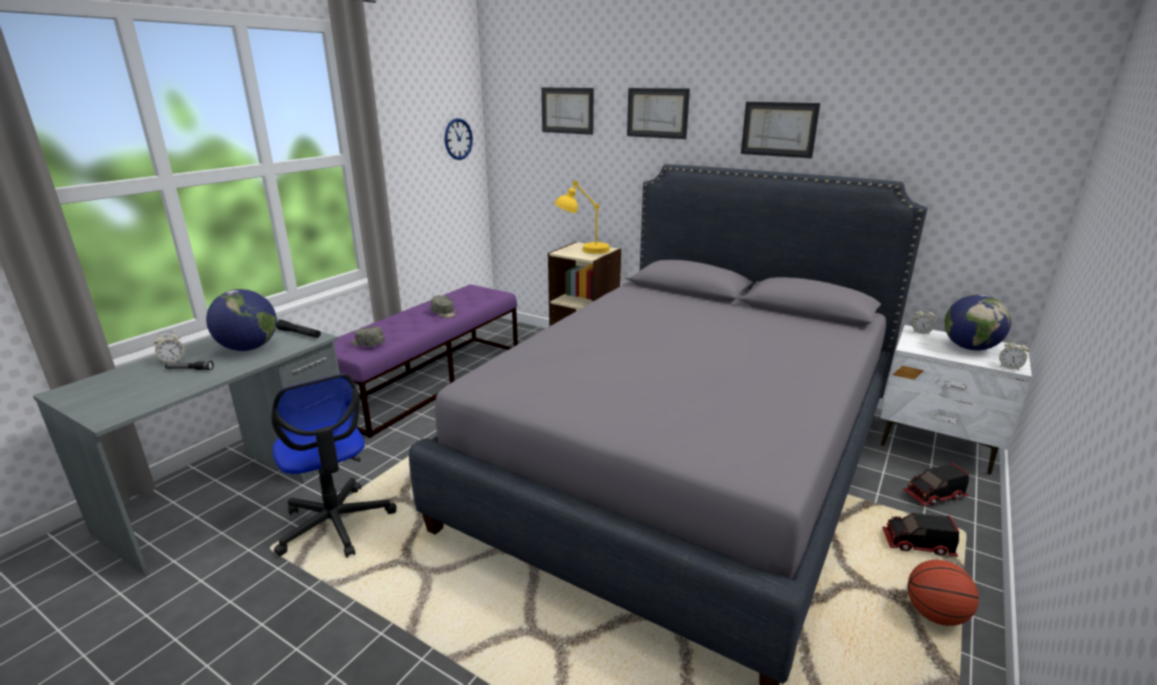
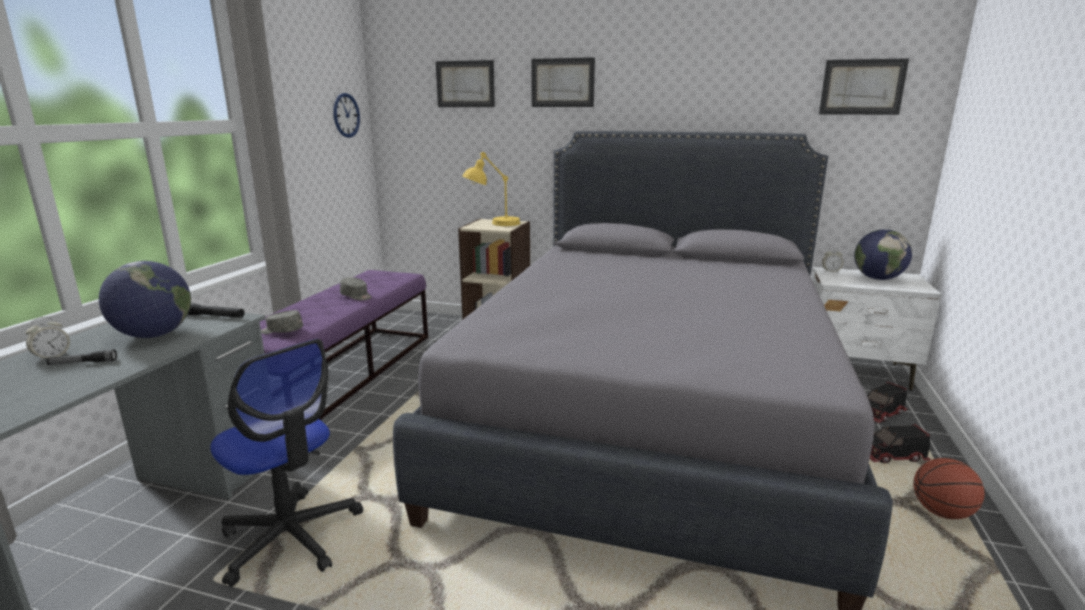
camera: 15 degrees left, 5 degrees down
picture [741,102,820,158] -> picture moved to [819,58,909,115]
alarm clock [999,339,1029,371] -> none

